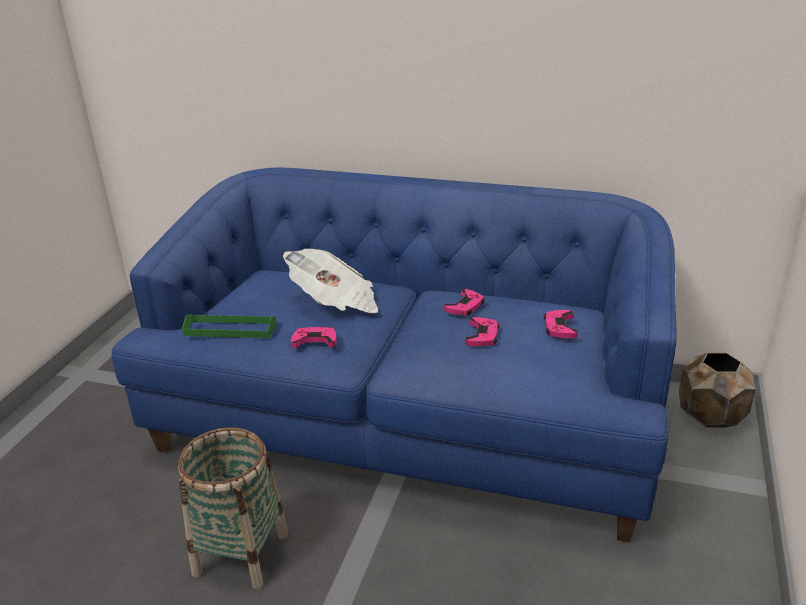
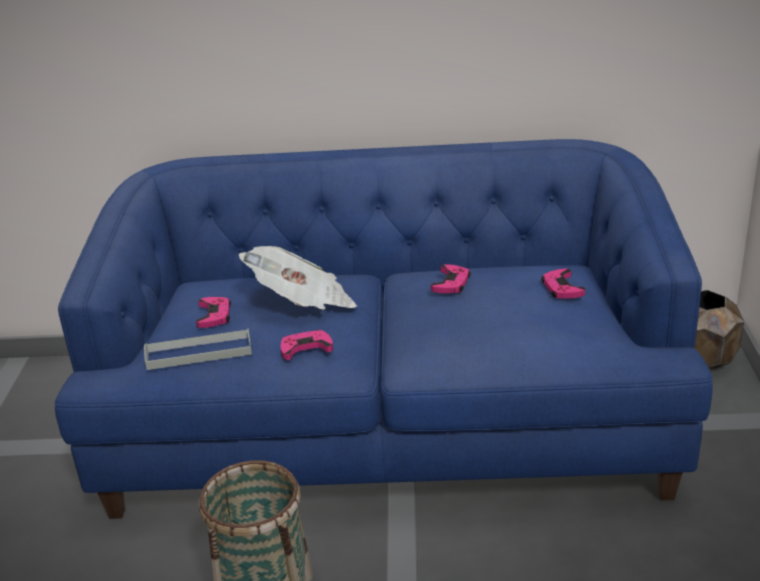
camera: 15 degrees left, 0 degrees up
green tray [182,314,276,338] -> grey tray [144,328,252,370]
pink game controller [466,317,499,347] -> pink game controller moved to [196,297,231,328]

